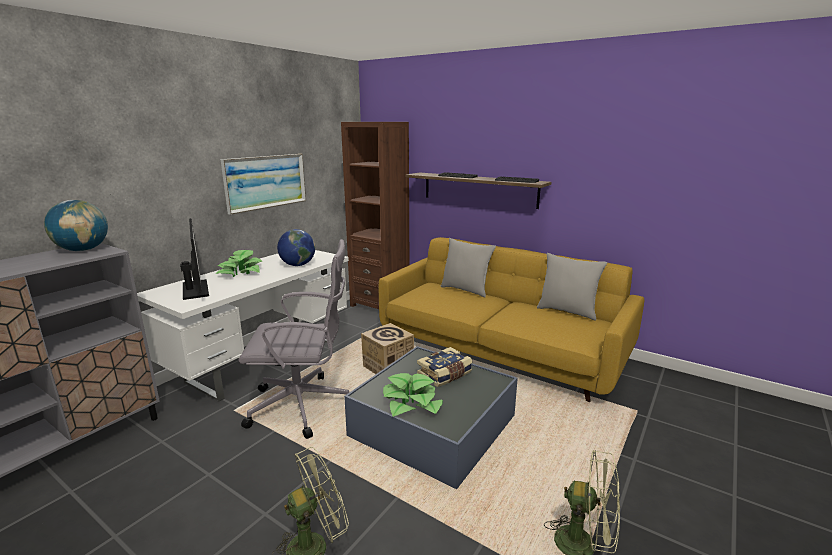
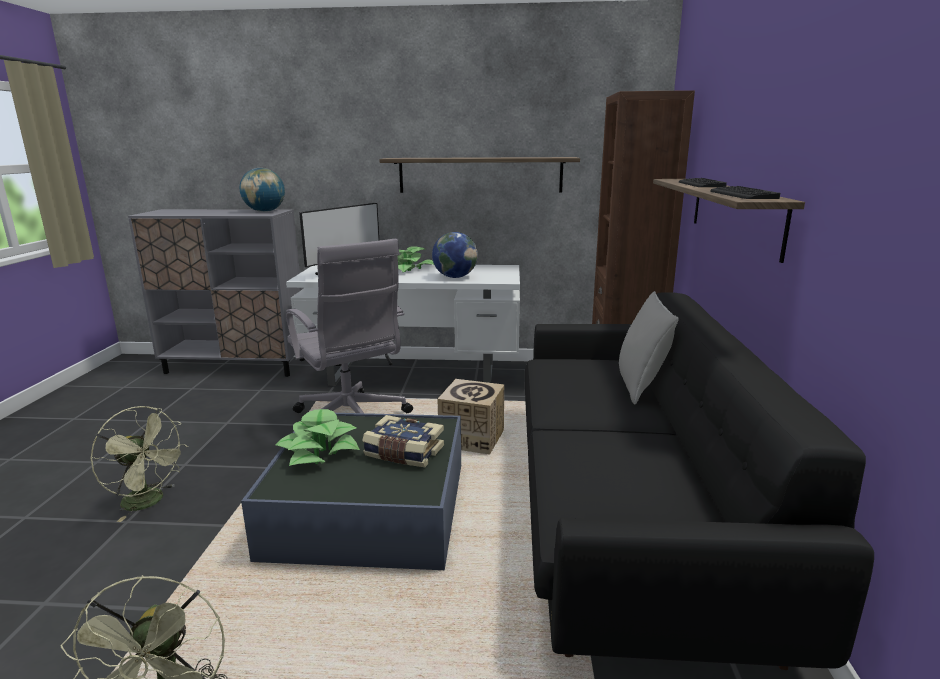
camera: 60 degrees right, 0 degrees up
picture [220,154,306,215] -> shelf [379,157,580,193]
yellow sofa [379,237,644,402] -> black sofa [524,292,874,670]
grey pillow [537,253,607,321] -> none

